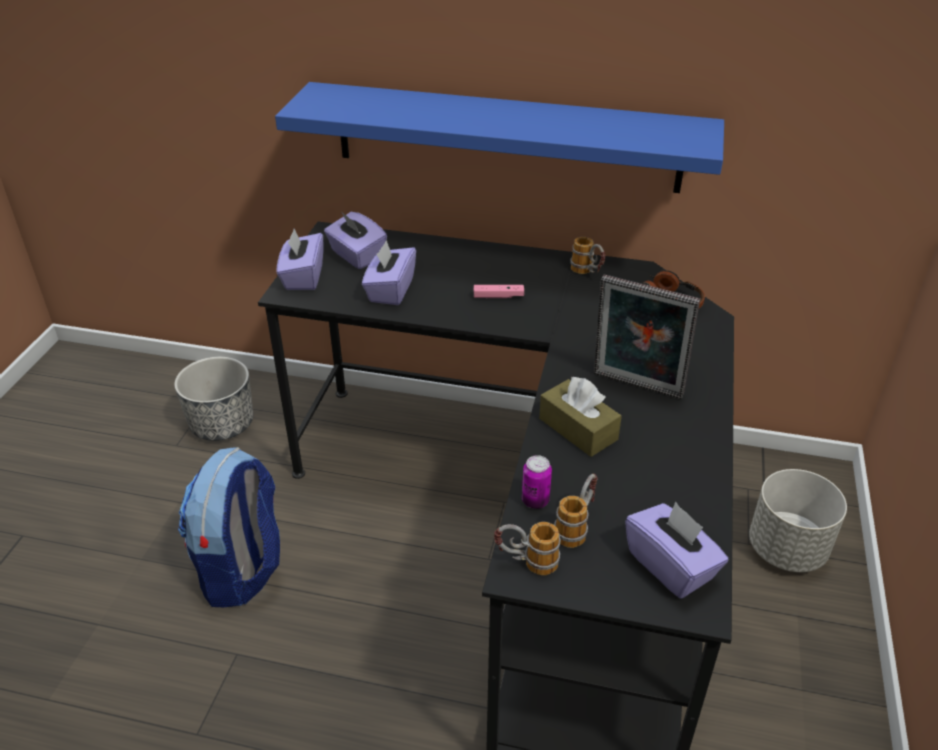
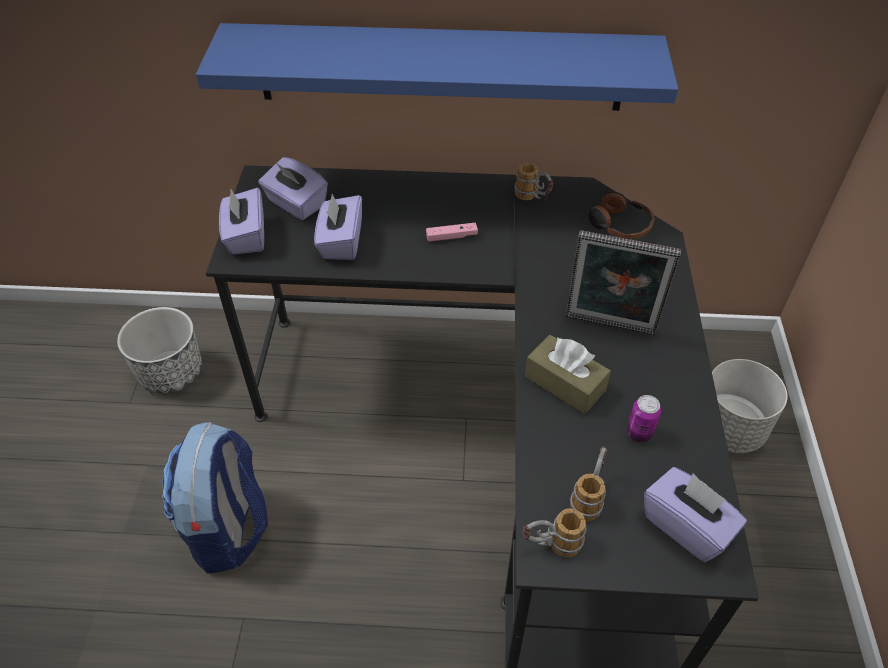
camera: 10 degrees left, 10 degrees up
can [522,455,552,509] -> can moved to [627,395,661,442]

